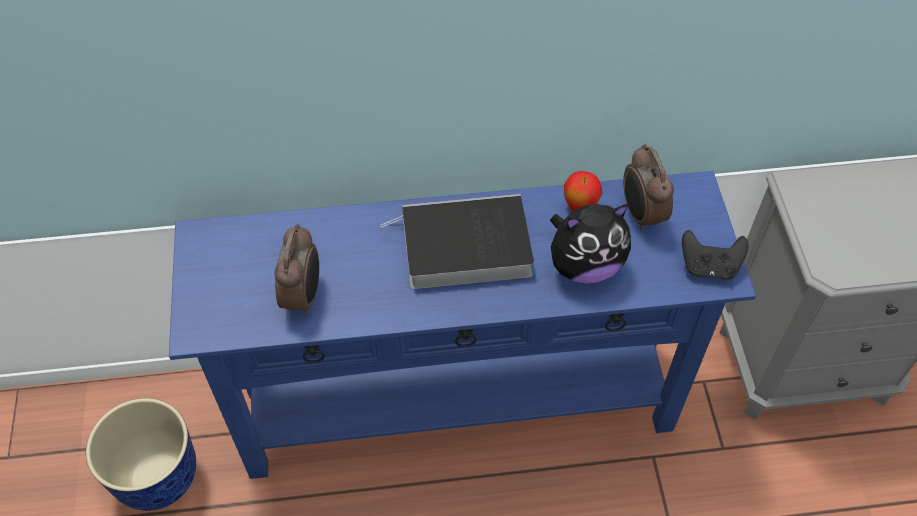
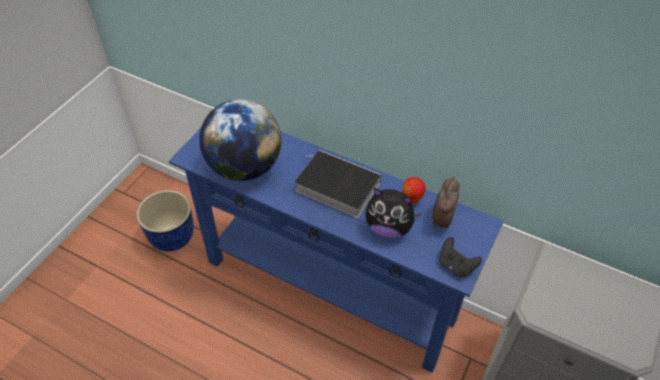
camera: 35 degrees right, 5 degrees down
alarm clock [275,224,319,316] -> globe [199,99,282,181]

